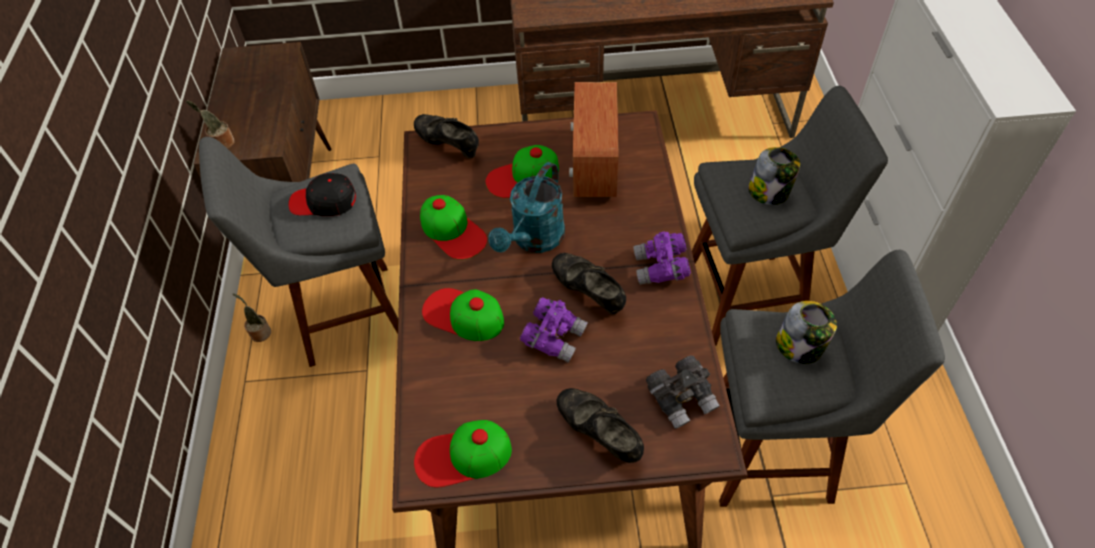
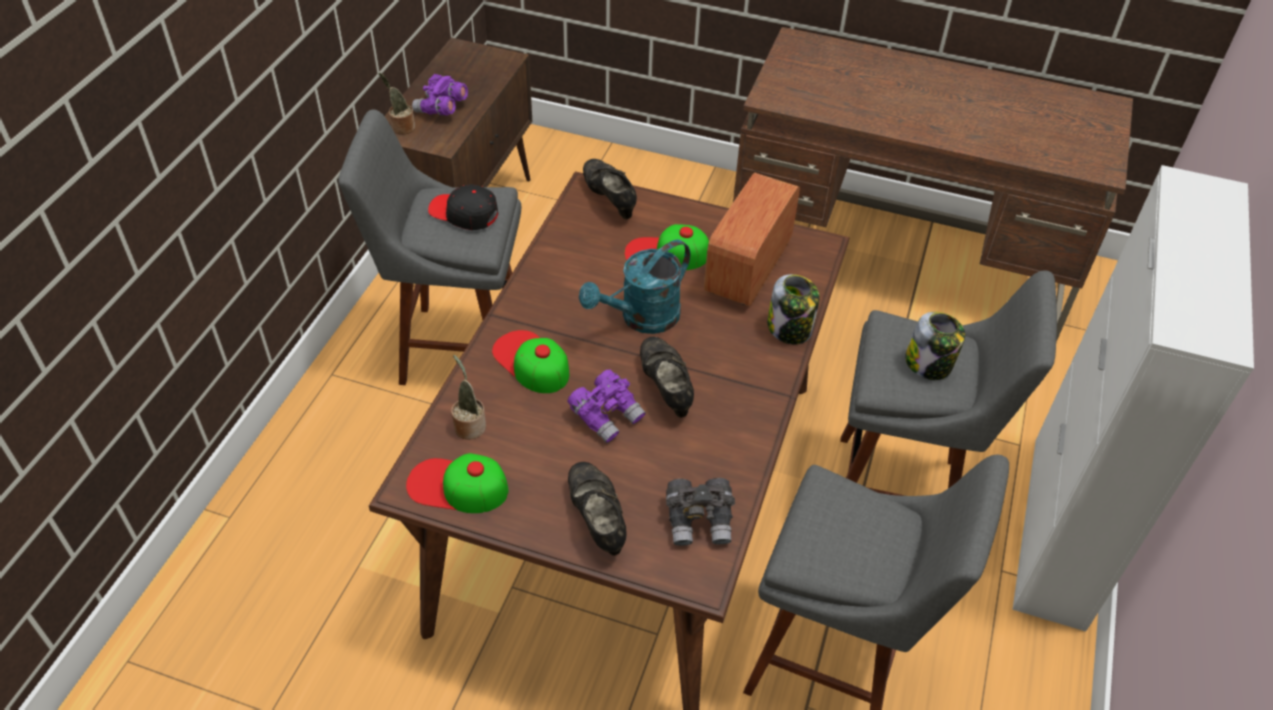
camera: 20 degrees right, 5 degrees down
potted plant [233,293,271,342] -> potted plant moved to [451,355,486,440]
cap [420,195,487,260] -> none
purple binoculars [633,231,691,285] -> purple binoculars moved to [412,74,468,116]
jar [776,301,837,364] -> jar moved to [767,274,820,345]

